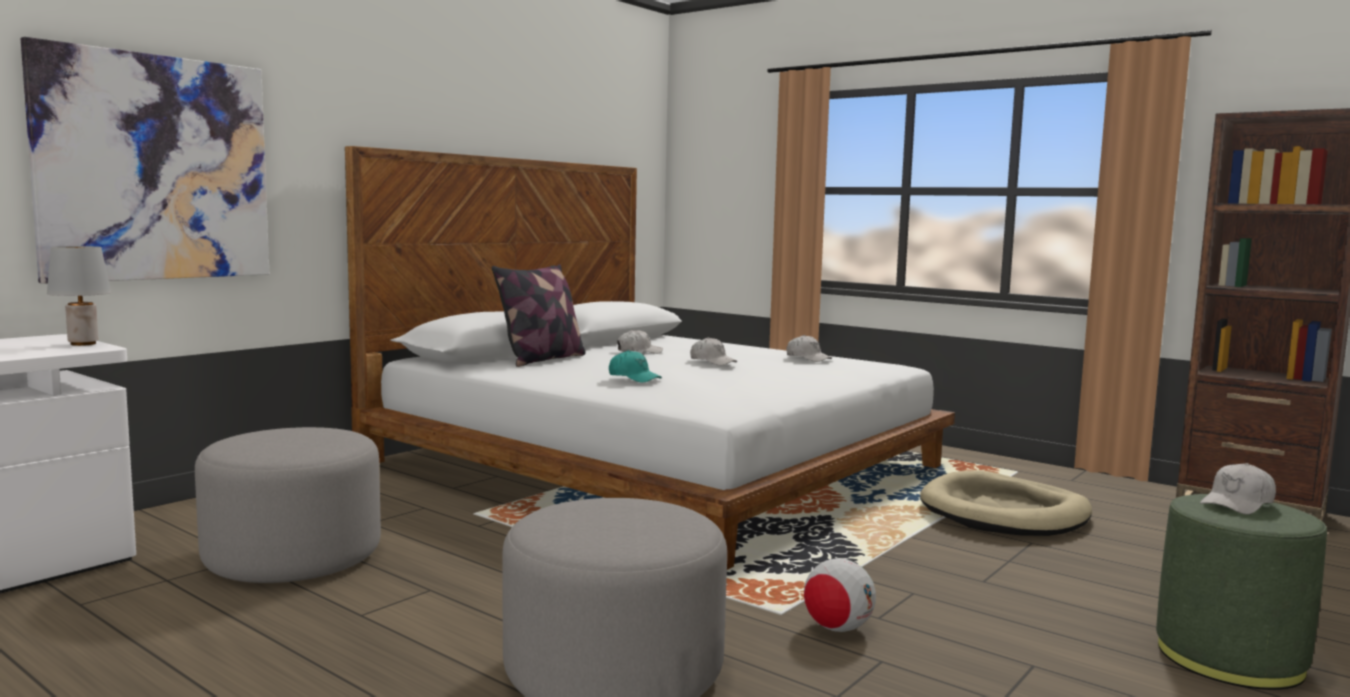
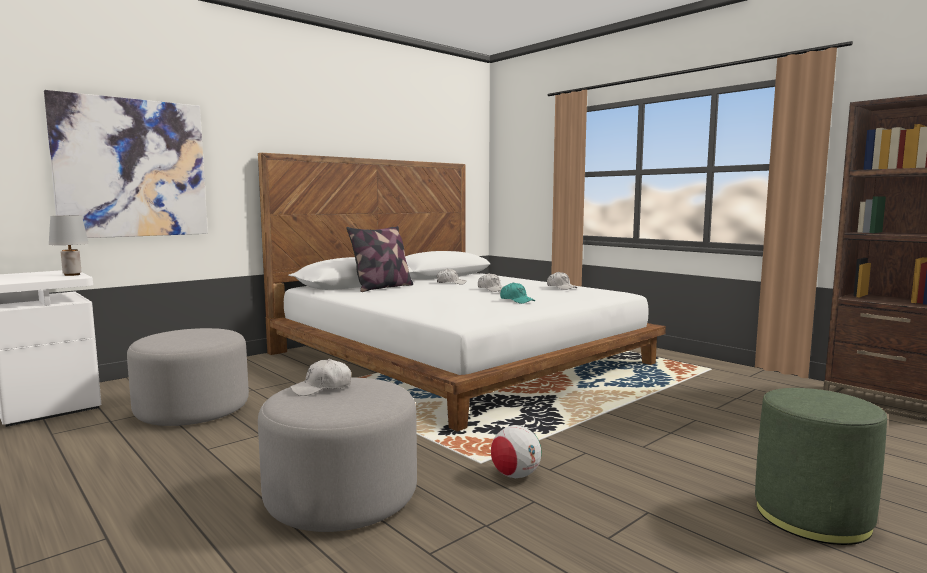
camera: 10 degrees right, 0 degrees up
turquoise cap [609,350,662,383] -> turquoise cap moved to [500,282,535,304]
beige dog bed [920,470,1092,536] -> none
white cap [1200,463,1276,515] -> white cap moved to [290,359,351,396]

